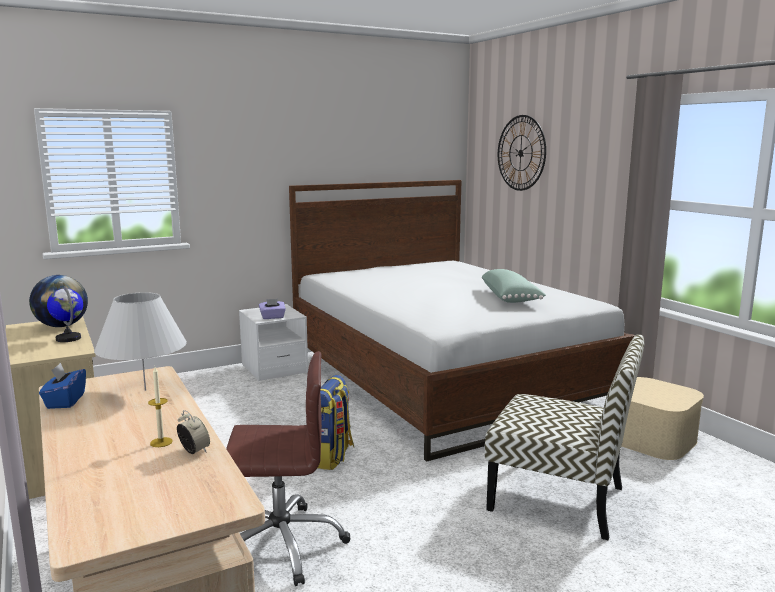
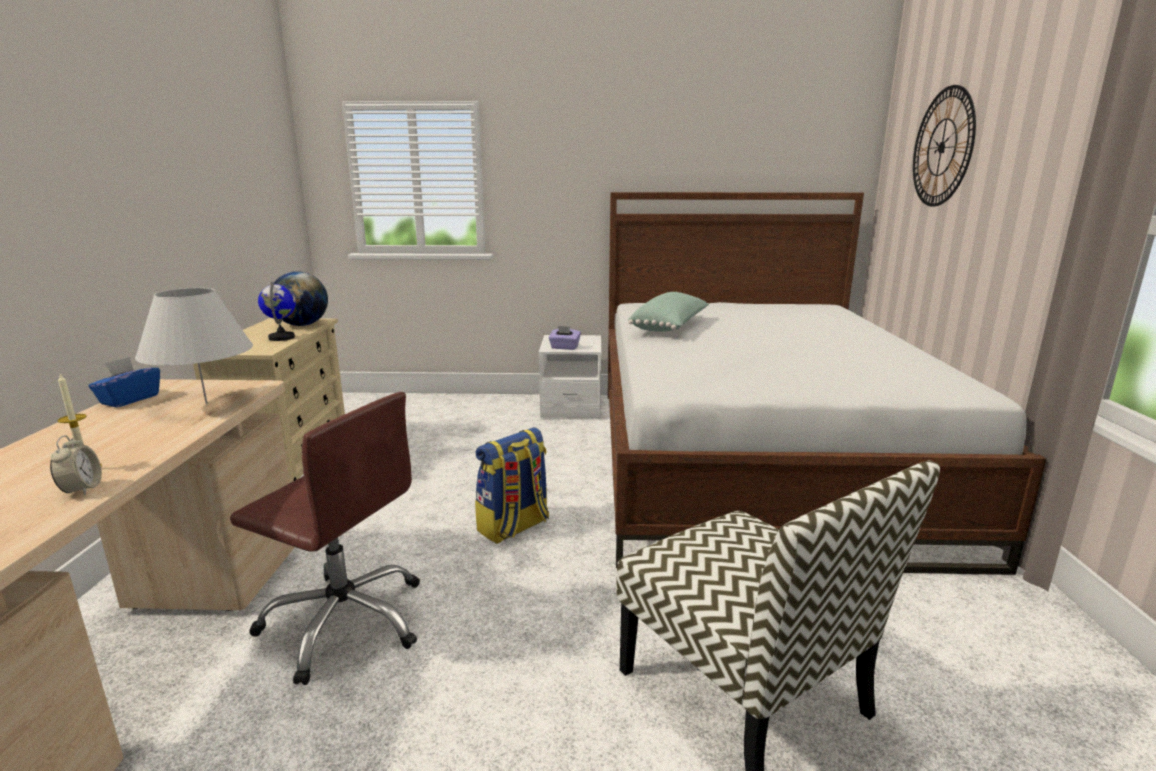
camera: 30 degrees right, 5 degrees up
green pillow [482,269,546,303] -> green pillow moved to [628,292,709,331]
beige storage box [622,377,704,460] -> none

